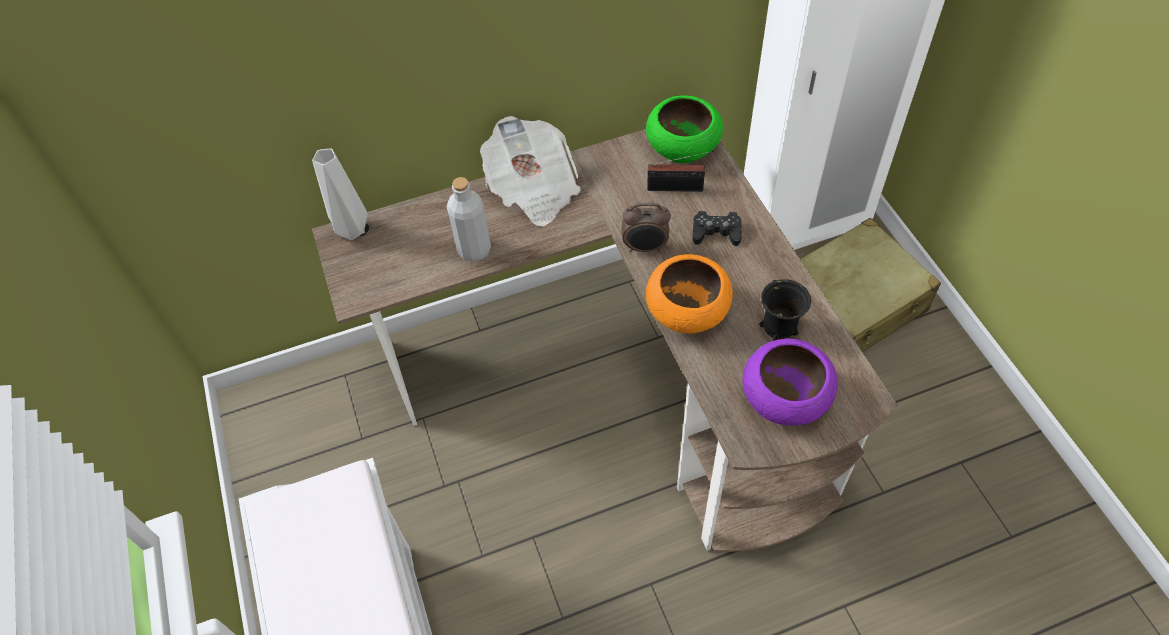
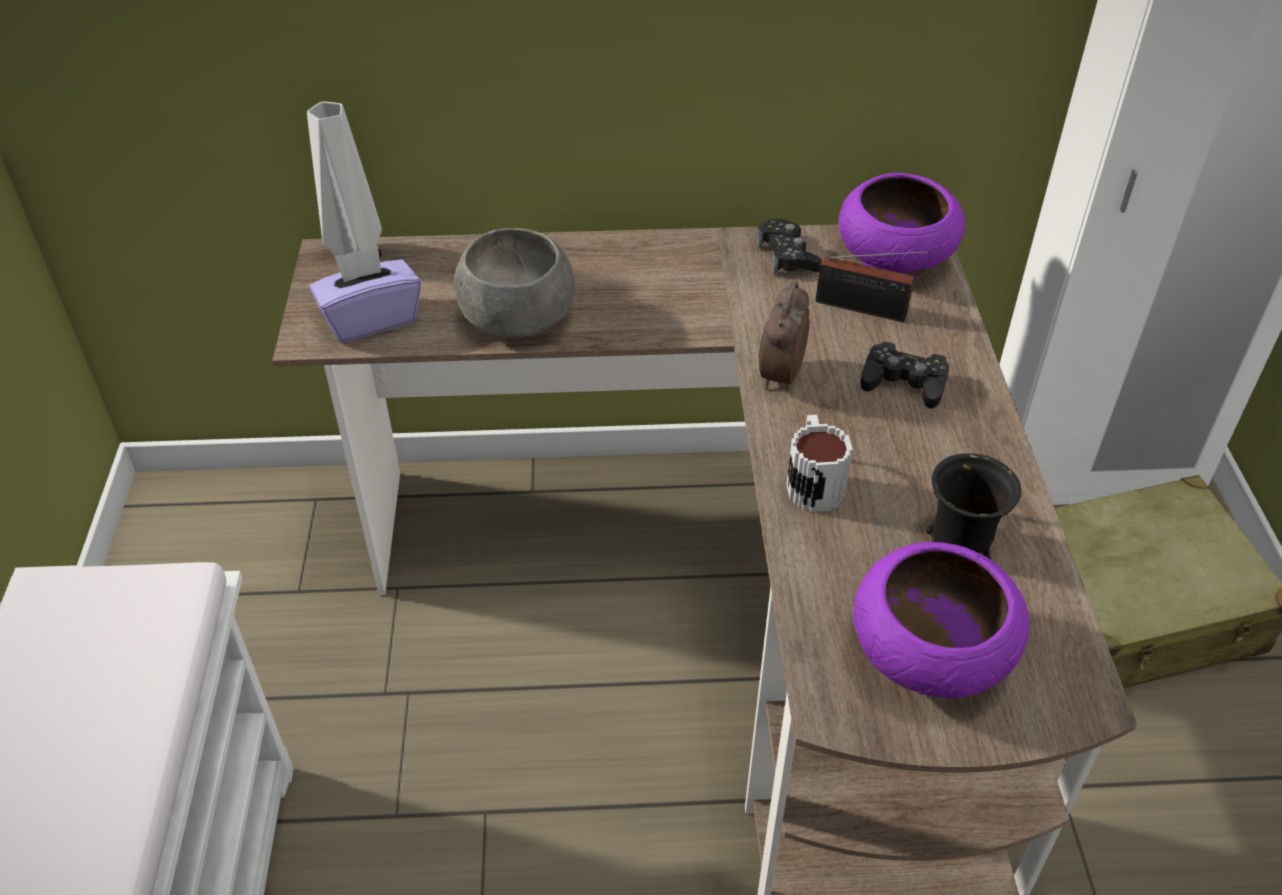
camera: 15 degrees right, 10 degrees down
grey bottle [447,177,491,262] -> grey bowl [454,228,575,337]
newspaper [480,116,581,226] -> none
alarm clock [621,202,671,252] -> alarm clock turned 90 degrees clockwise [759,281,810,391]
green bowl [646,95,723,163] -> purple bowl [839,173,965,277]
orange bowl [646,254,733,333] -> mug [786,415,853,512]
none -> purple tissue box [309,246,421,342]
none -> black game controller [755,219,822,275]

